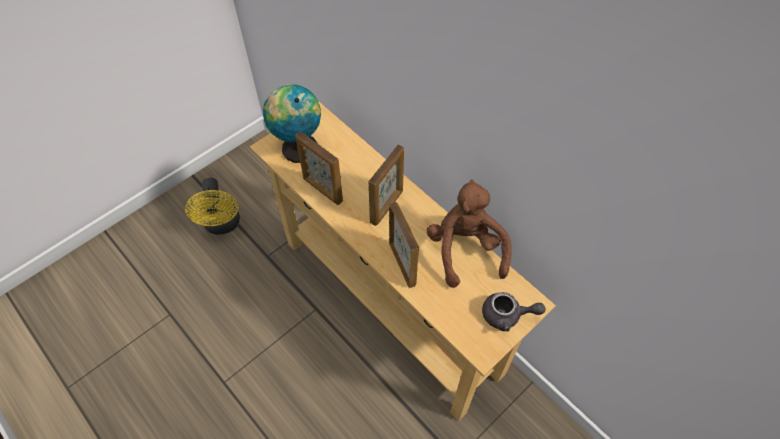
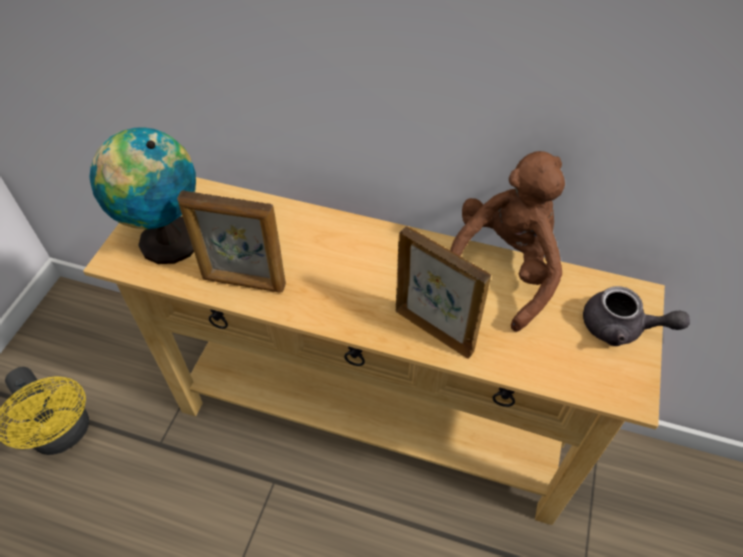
camera: 30 degrees left, 5 degrees down
picture frame [368,145,404,226] -> none
brown plush toy [427,179,512,288] -> brown plush toy turned 75 degrees clockwise [450,151,565,332]
grey teapot [482,292,546,332] -> grey teapot turned 45 degrees clockwise [583,286,690,346]

